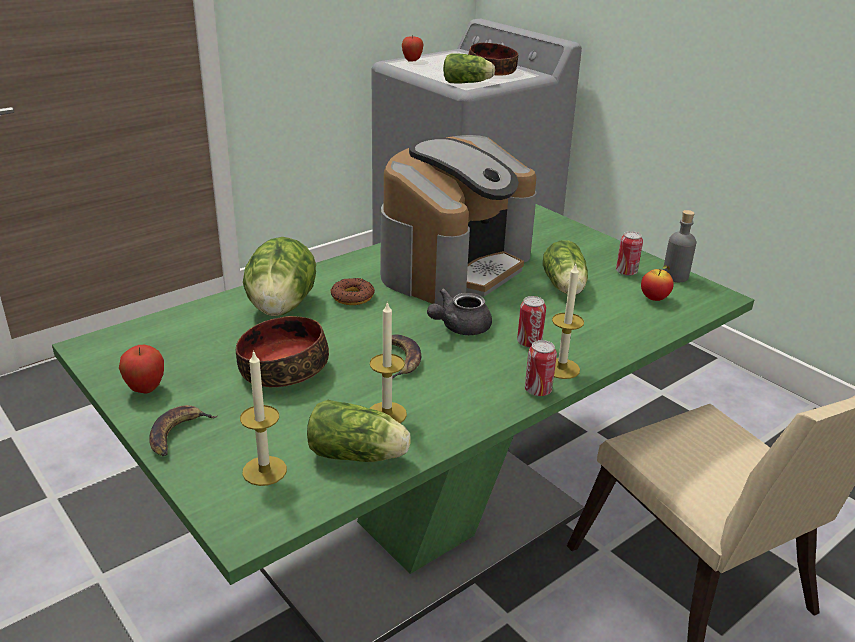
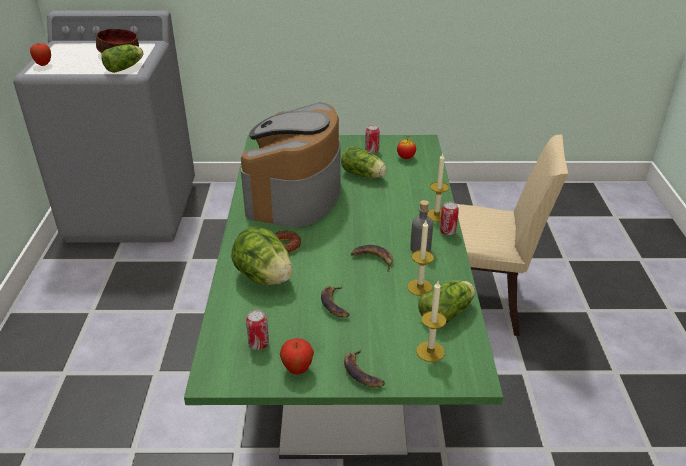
camera: 50 degrees left, 5 degrees up
bowl [236,316,329,387] -> banana [321,286,350,317]
coffee machine [380,135,537,308] -> coffee machine turned 150 degrees counterclockwise [241,102,341,228]
grey teapot [427,289,492,335] -> none
can [517,296,546,348] -> can moved to [246,310,269,350]
grey bottle [663,210,696,282] -> grey bottle moved to [410,200,433,253]

